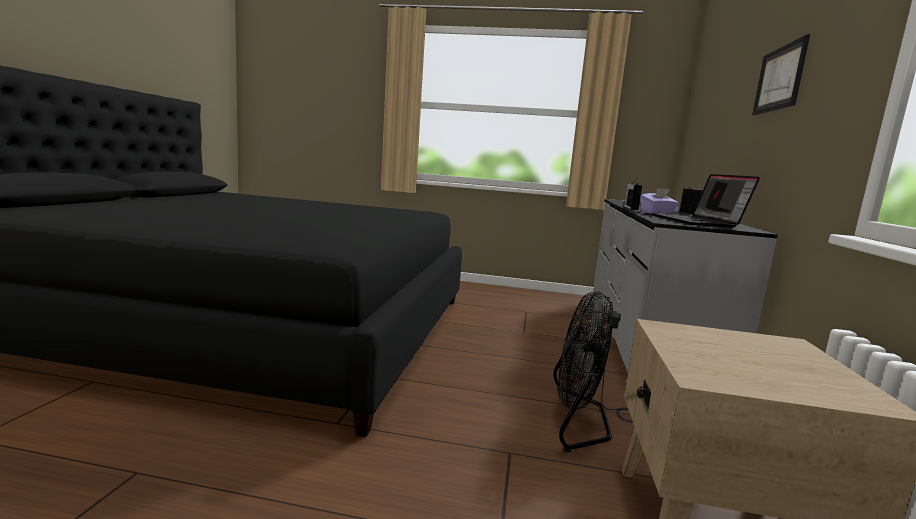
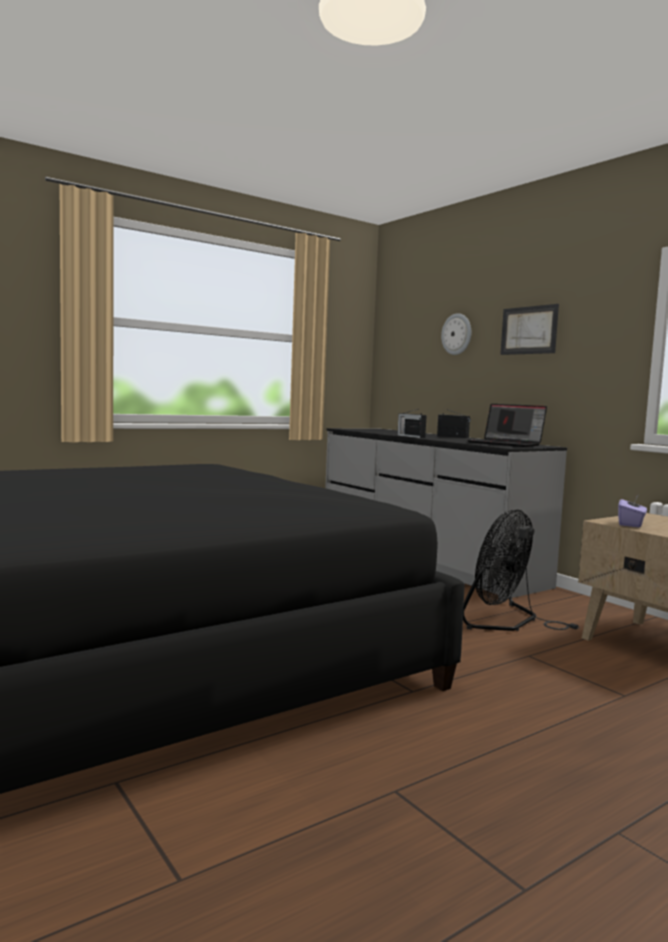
camera: 45 degrees left, 5 degrees down
black fan [553,291,633,453] -> black fan turned 75 degrees clockwise [463,509,580,631]
purple tissue box [640,188,679,214] -> purple tissue box moved to [618,494,647,527]
none -> wall clock [441,313,471,355]

